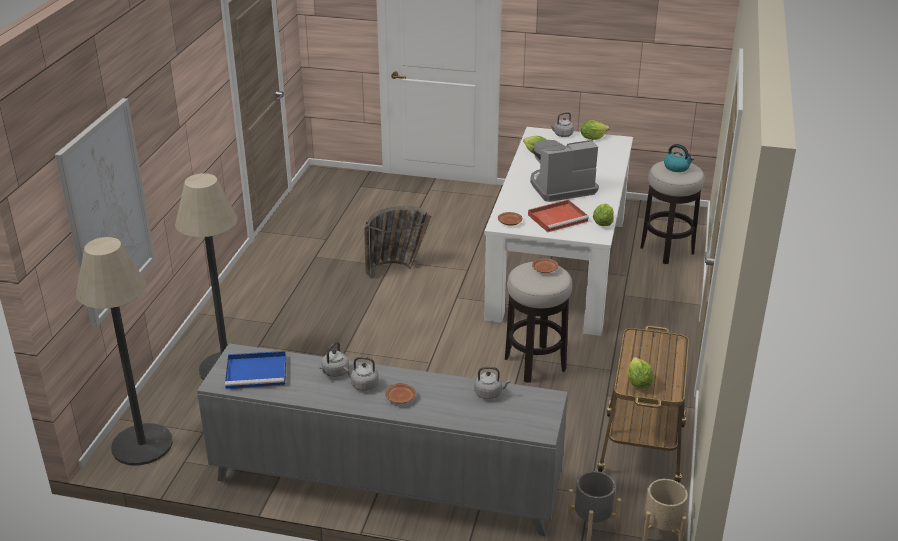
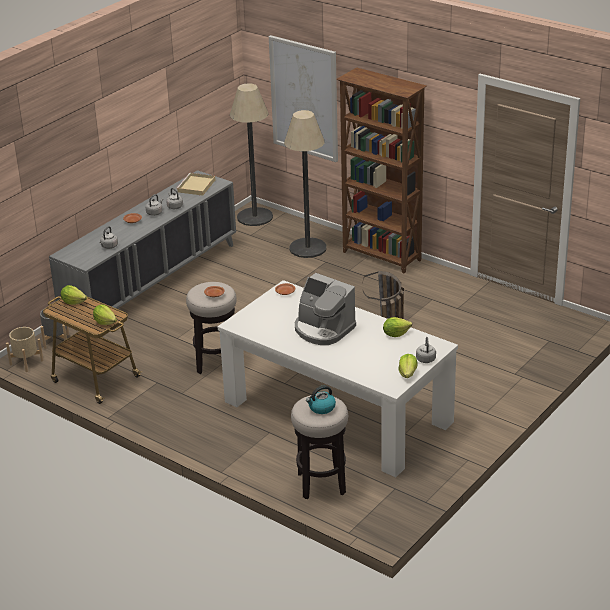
camera: 115 degrees right, 0 degrees up
blue tray [225,351,286,389] -> beige tray [176,173,215,196]
red tray [528,200,589,232] -> none
coffee machine [530,140,599,202] -> coffee machine turned 120 degrees clockwise [295,273,356,345]
lettuce [593,203,614,226] -> lettuce moved to [93,304,117,325]
none -> brown bookcase [336,67,427,273]

